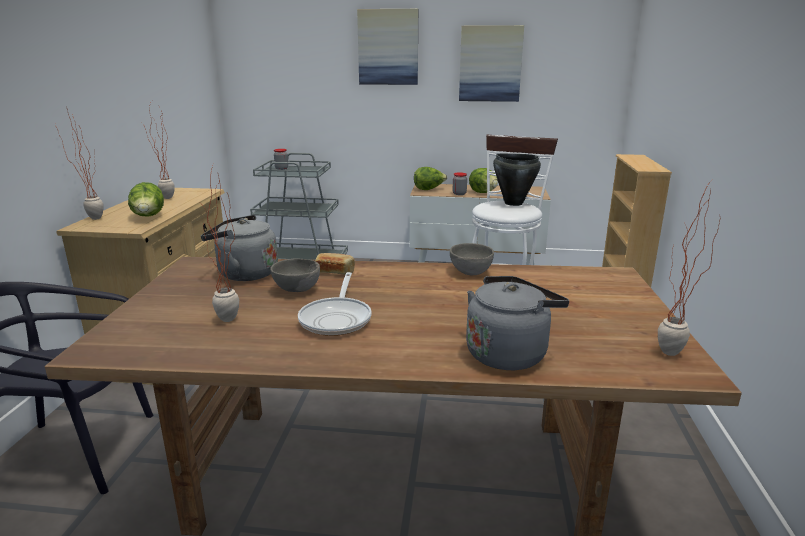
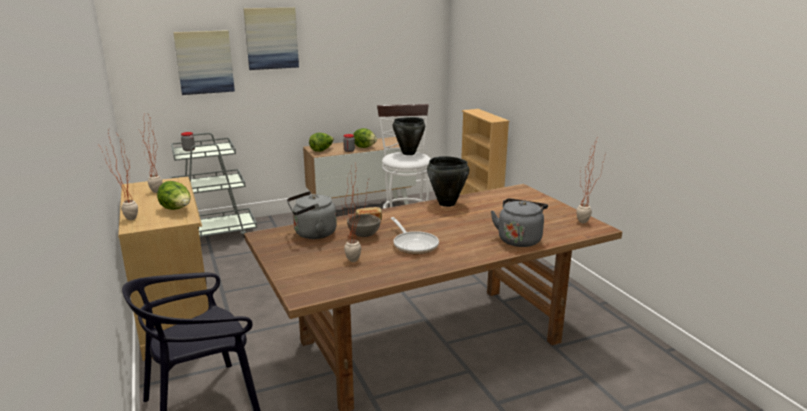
camera: 30 degrees left, 0 degrees up
grey bowl [450,243,494,275] -> black cooking pot [427,156,469,207]
picture [459,25,524,102] -> picture moved to [173,30,235,95]

